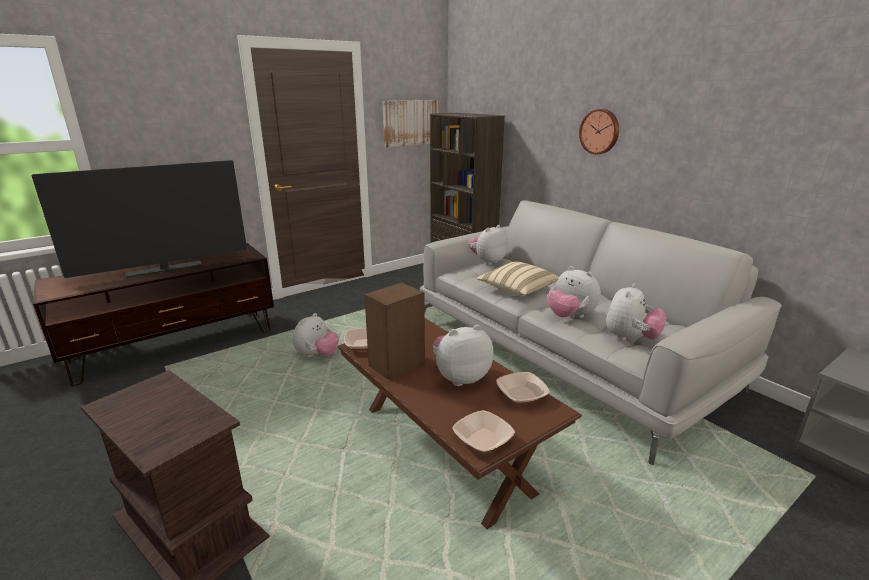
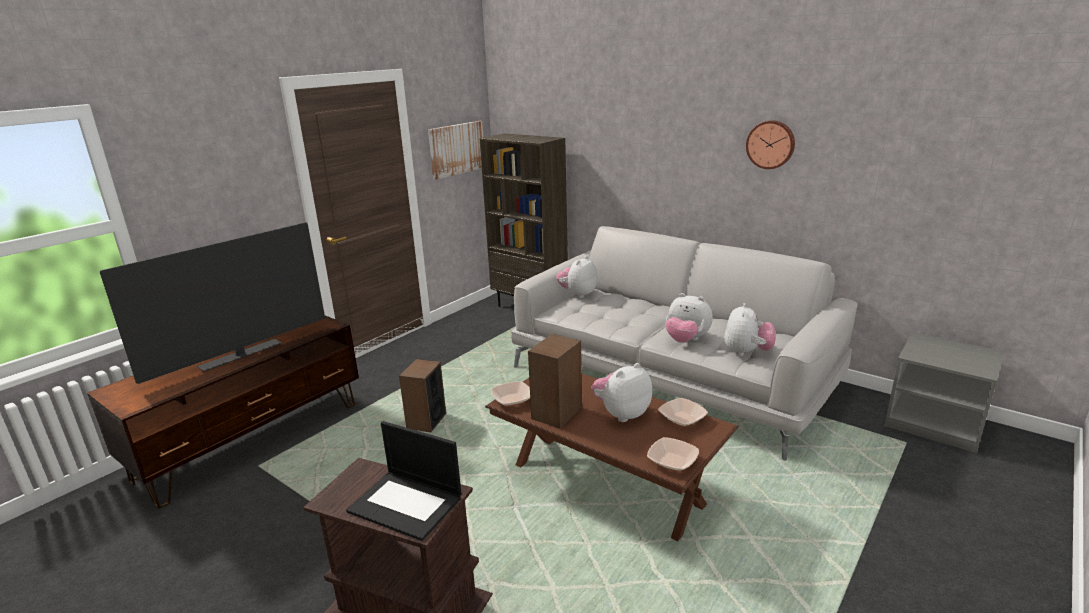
camera: 15 degrees left, 0 degrees up
plush toy [293,313,339,357] -> speaker [399,359,446,432]
beige pillow [476,262,559,295] -> none
wall clock [579,109,619,155] -> wall clock moved to [746,120,795,169]
none -> laptop [346,421,461,541]

